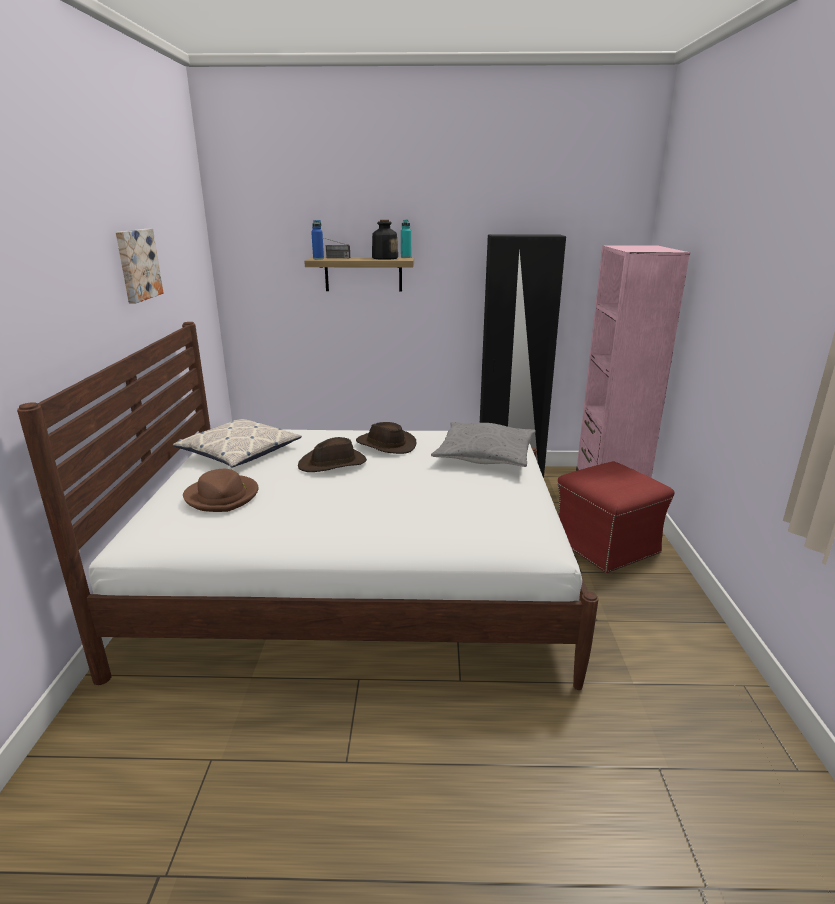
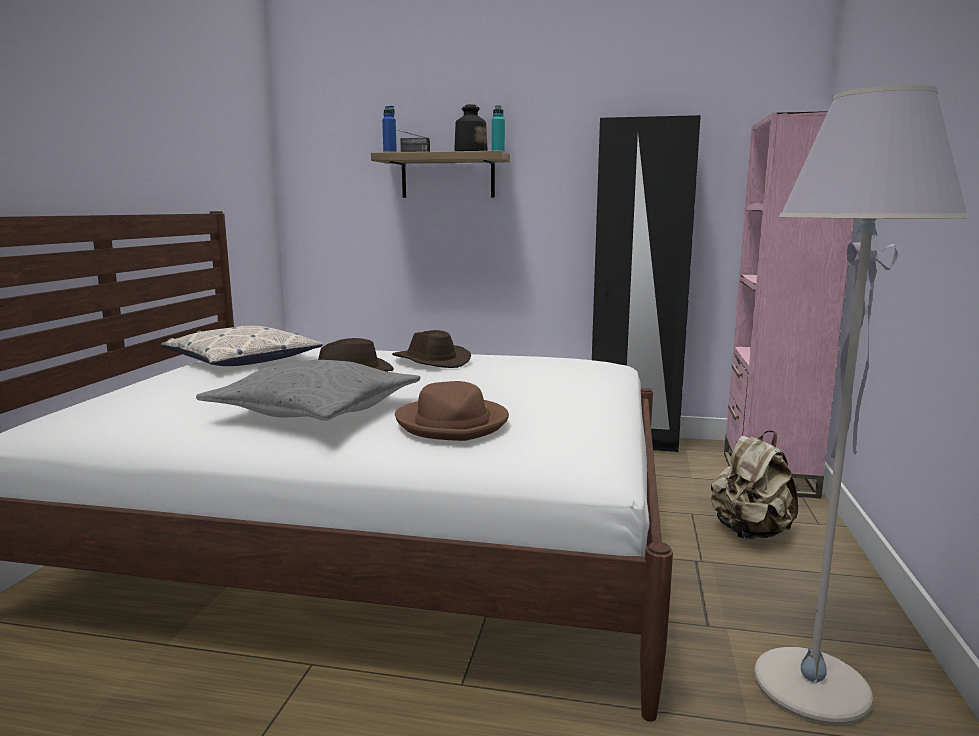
camera: 10 degrees right, 10 degrees down
picture [115,229,164,303] -> none
brown hat [183,469,259,512] -> brown hat moved to [395,381,509,441]
grey pillow [431,422,536,467] -> grey pillow moved to [196,360,420,421]
red ottoman [558,462,674,573] -> beige backpack [711,431,798,539]
none -> grey floor lamp [754,85,970,724]

